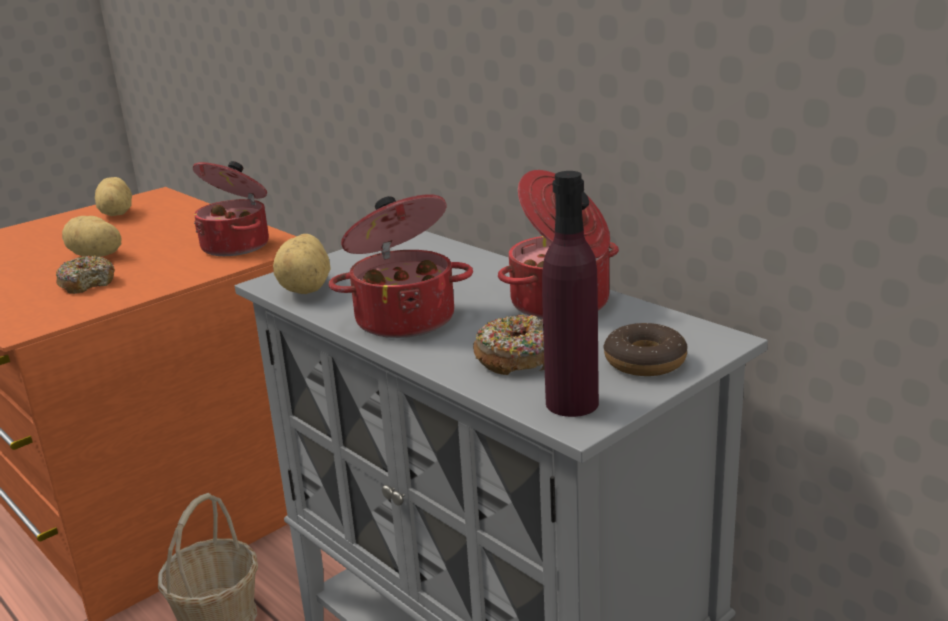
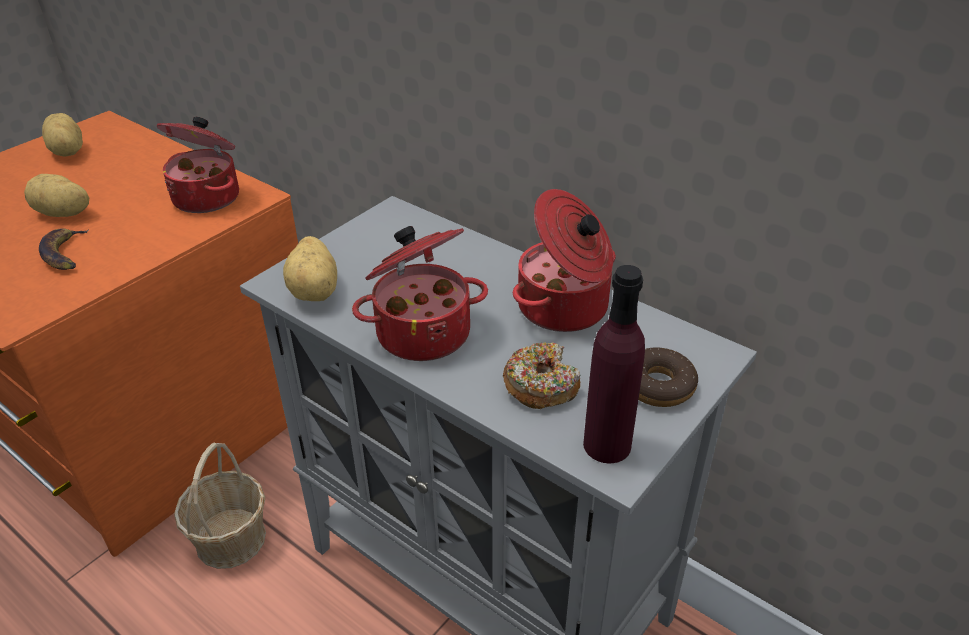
camera: 10 degrees left, 15 degrees up
donut [56,256,115,294] -> banana [39,228,89,270]

